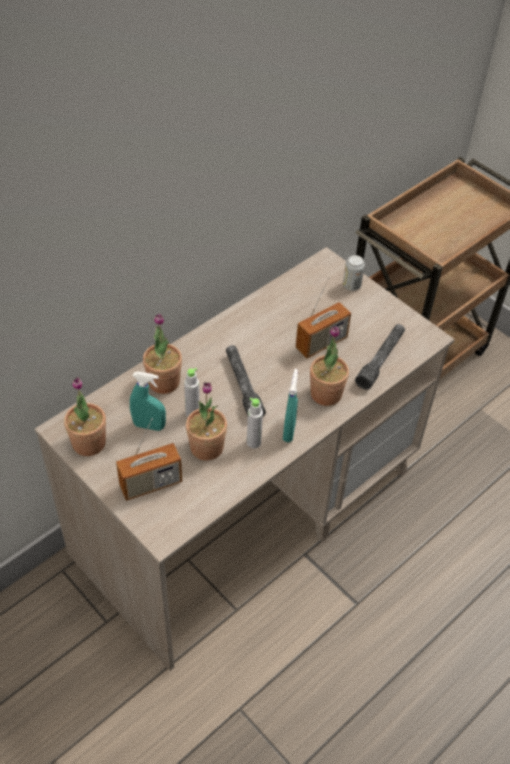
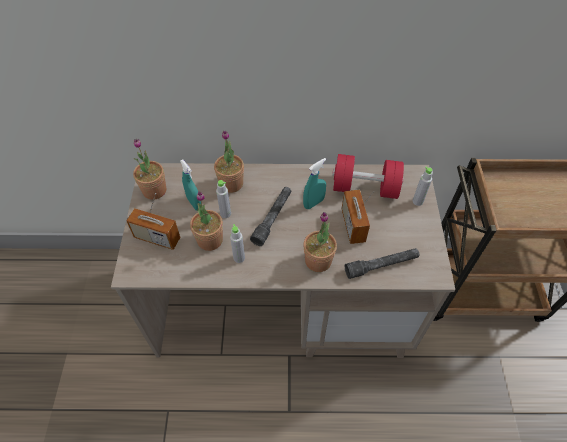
camera: 45 degrees right, 5 degrees up
turquoise spray bottle [283,369,298,442] -> turquoise spray bottle moved to [303,158,326,209]
radio [295,277,351,358] -> radio turned 75 degrees clockwise [342,190,374,244]
can [343,255,365,291] -> grey bottle [413,167,433,206]
none -> red dumbbell [332,154,404,199]

